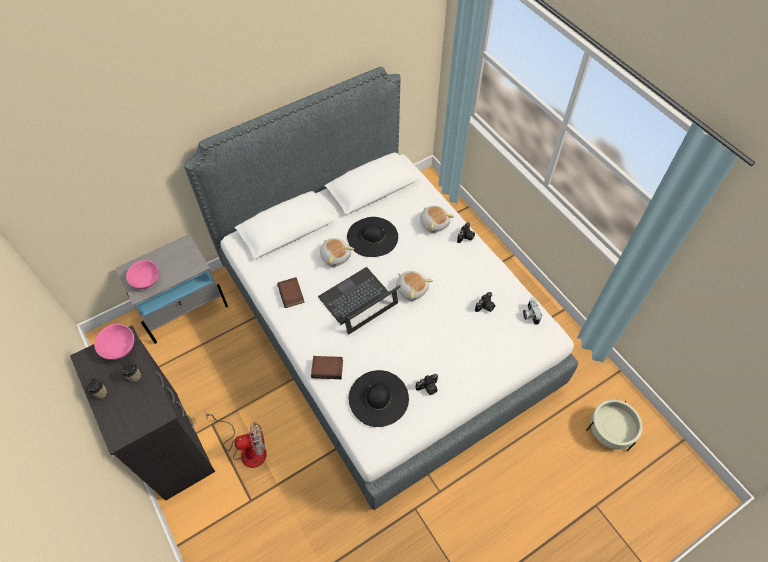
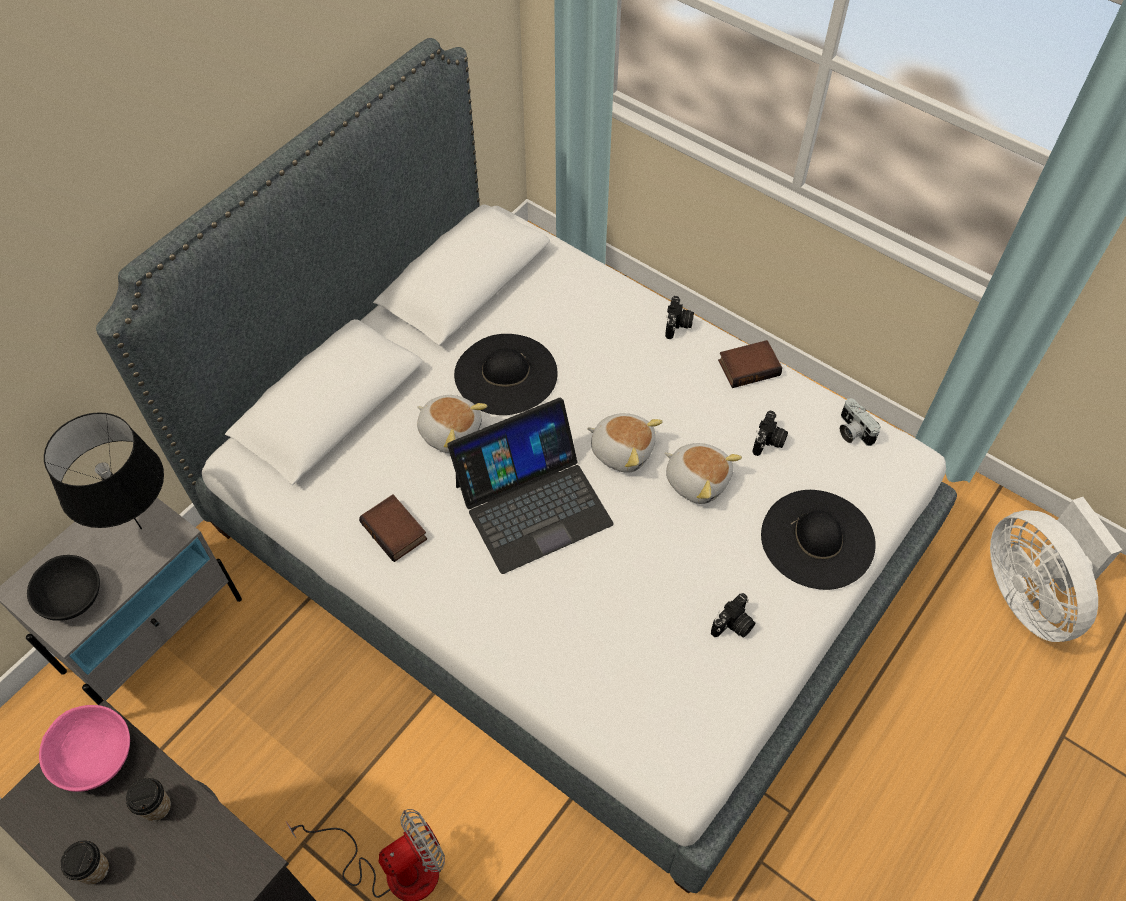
camera: 20 degrees left, 0 degrees up
pink bowl [126,260,159,289] -> black bowl [27,555,100,621]
book [311,356,343,379] -> book moved to [718,340,782,388]
laptop [318,267,401,335] -> laptop turned 150 degrees counterclockwise [447,398,614,574]
black hat [349,370,409,427] -> black hat moved to [761,490,876,590]
plush toy [420,206,454,233] -> plush toy moved to [665,443,742,504]
beige planter [586,399,642,451] -> white fan [990,497,1122,642]
none -> black table lamp [44,412,164,529]

